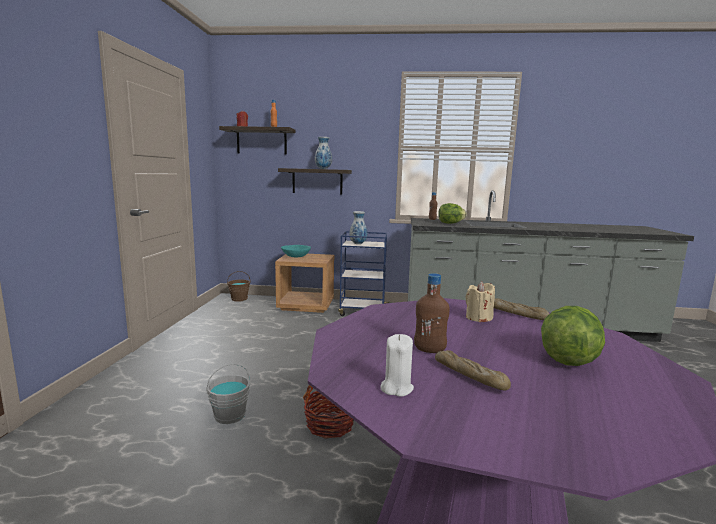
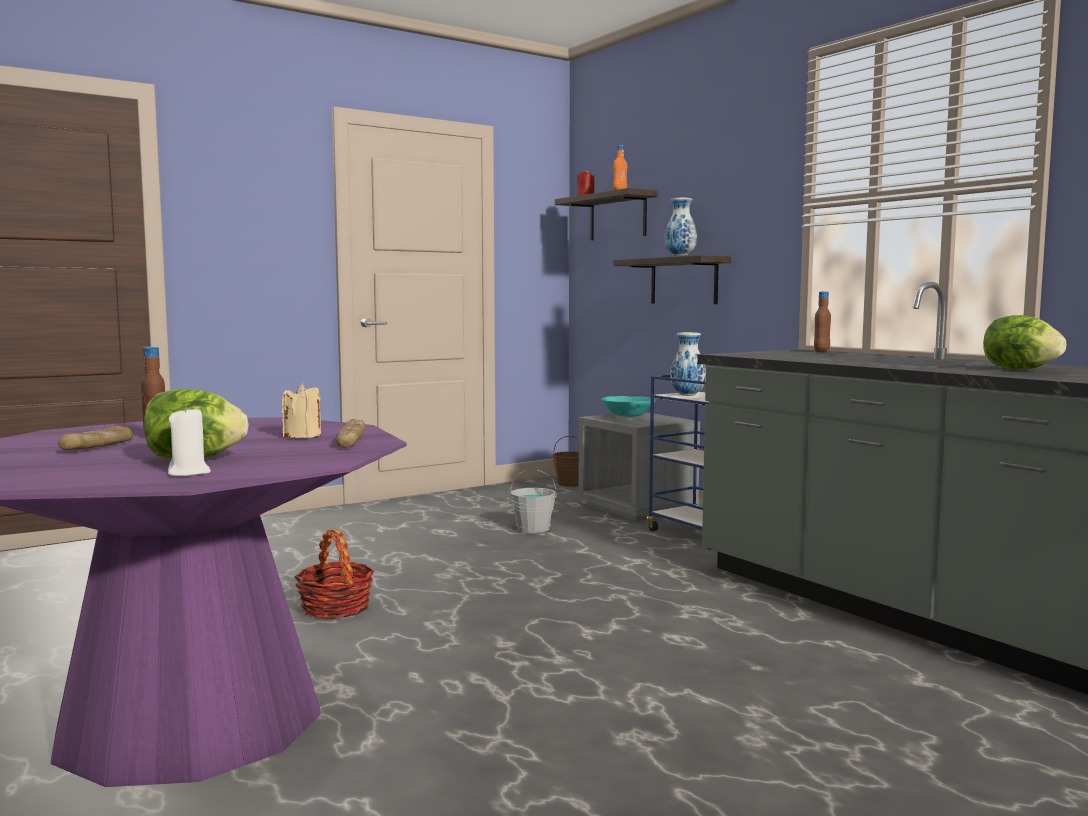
camera: 50 degrees right, 5 degrees down
grey bucket [206,364,250,424] -> grey bucket moved to [510,469,557,533]
brown nightstand [275,254,334,313] -> grey nightstand [578,412,700,521]
white candle [380,334,414,397] -> white candle moved to [168,406,211,476]
lettuce [438,203,467,224] -> lettuce moved to [983,315,1066,370]

